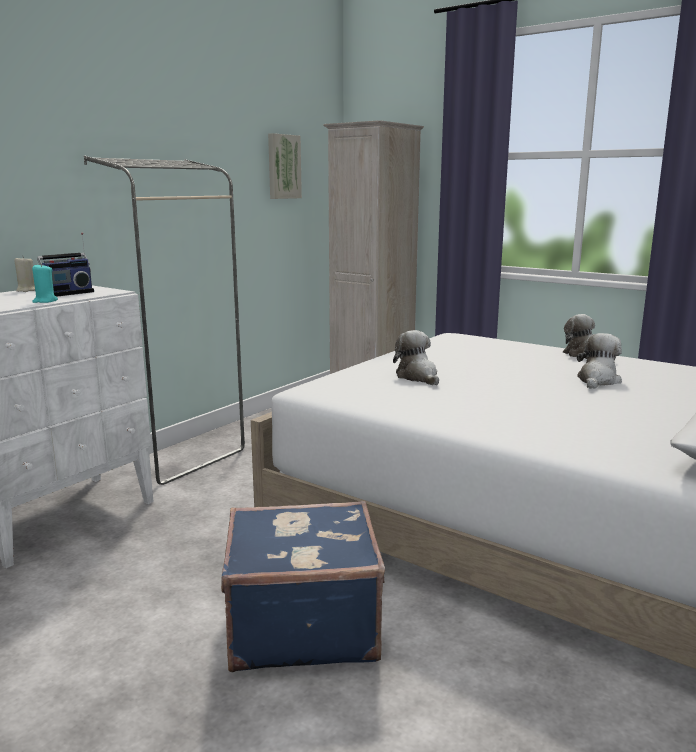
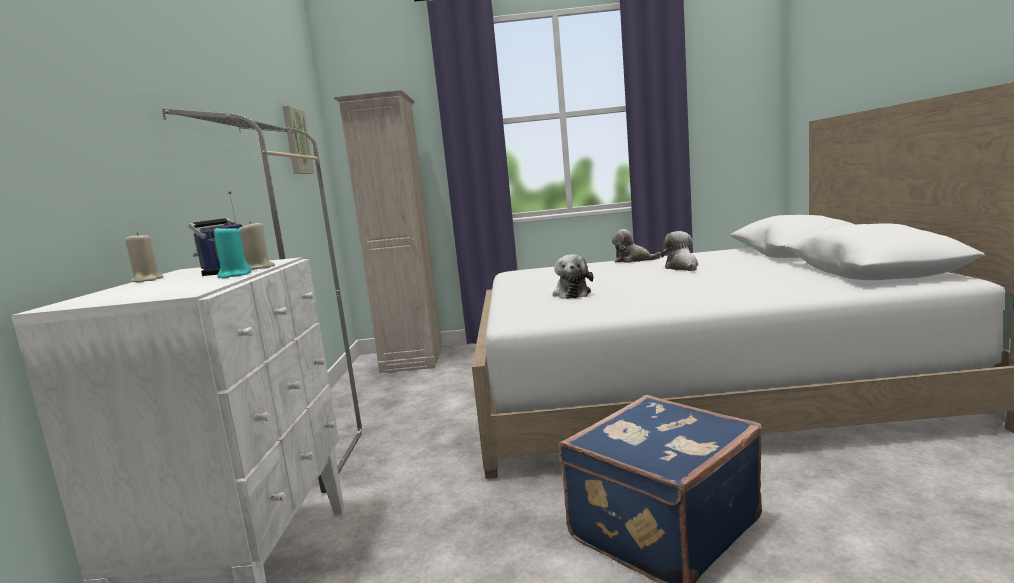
camera: 35 degrees left, 5 degrees down
plush toy [393,330,439,385] -> plush toy turned 120 degrees counterclockwise [553,254,594,299]
none -> beige candle [239,221,275,270]

